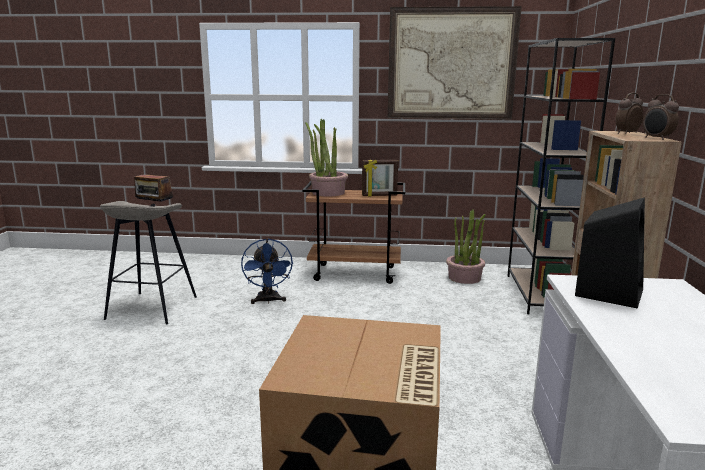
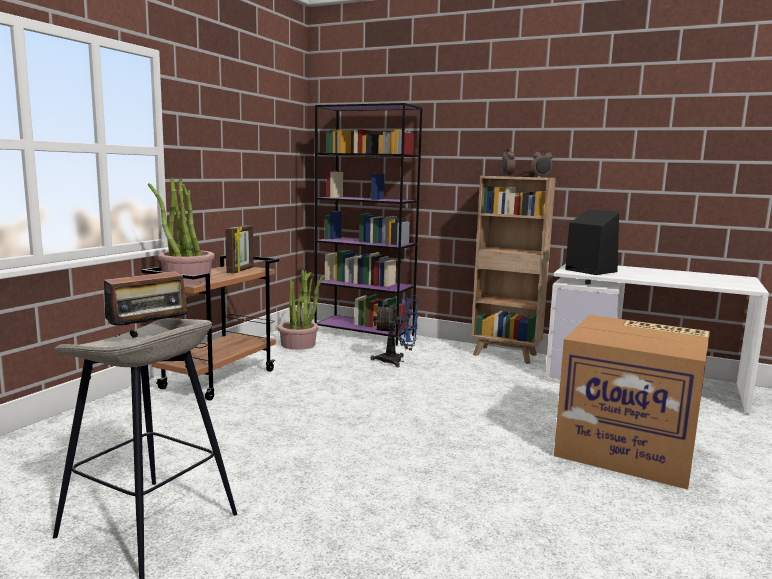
camera: 70 degrees left, 5 degrees down
blue fan [241,238,293,304] -> blue fan moved to [370,294,418,367]
picture [388,6,522,120] -> none
beige bookcase [507,38,615,314] -> purple bookcase [314,103,423,346]

